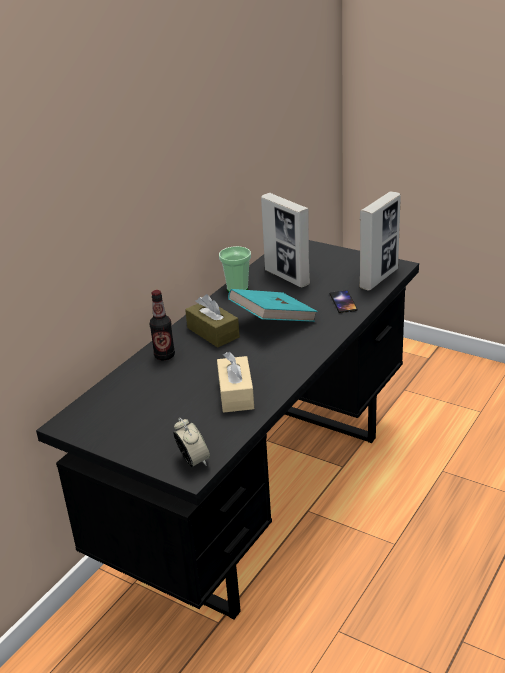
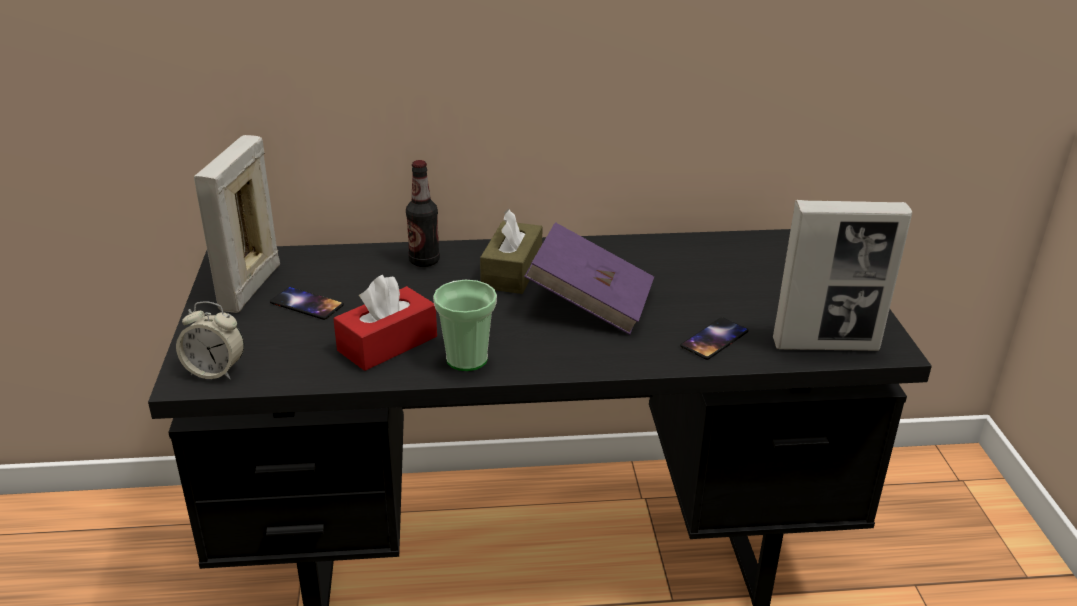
camera: 50 degrees right, 0 degrees up
alarm clock [173,418,210,467] -> alarm clock turned 75 degrees clockwise [176,301,244,379]
beige tissue box [217,352,254,413] -> red tissue box [333,275,437,371]
cup [219,246,251,292] -> cup moved to [433,280,497,371]
turquoise book [228,289,318,322] -> purple book [524,222,654,335]
picture frame [261,193,310,287] -> picture frame moved to [194,135,280,313]
none -> phone [270,287,344,320]

